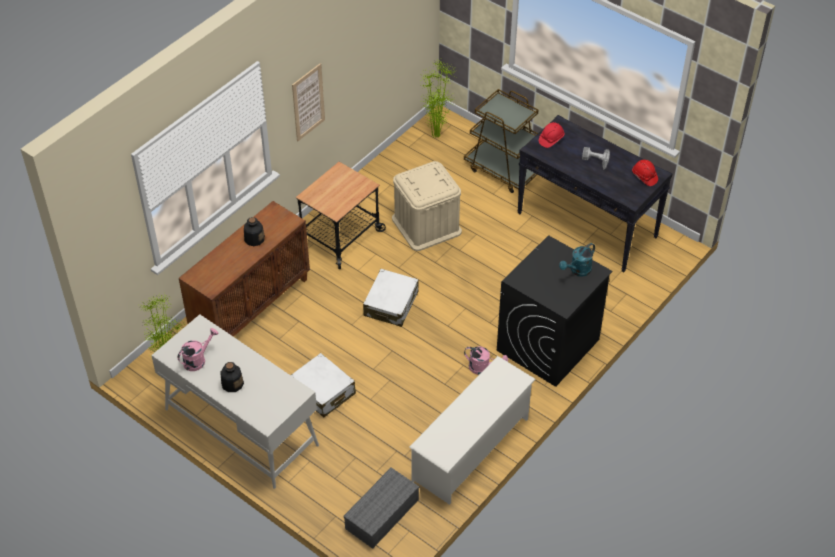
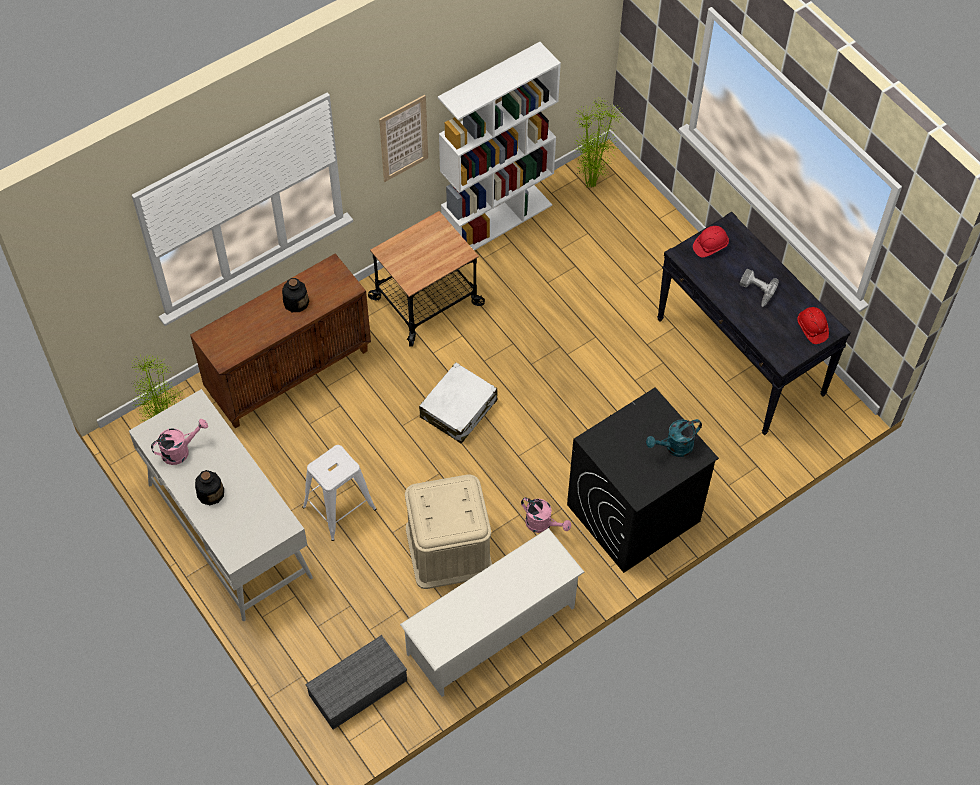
camera: 15 degrees right, 10 degrees up
white suitcase [291,353,356,417] -> white stool [302,445,376,541]
beige storage box [392,161,462,251] -> beige storage box moved to [405,474,492,589]
brown cart [464,89,538,193] -> none
none -> white bookcase [438,42,561,250]

